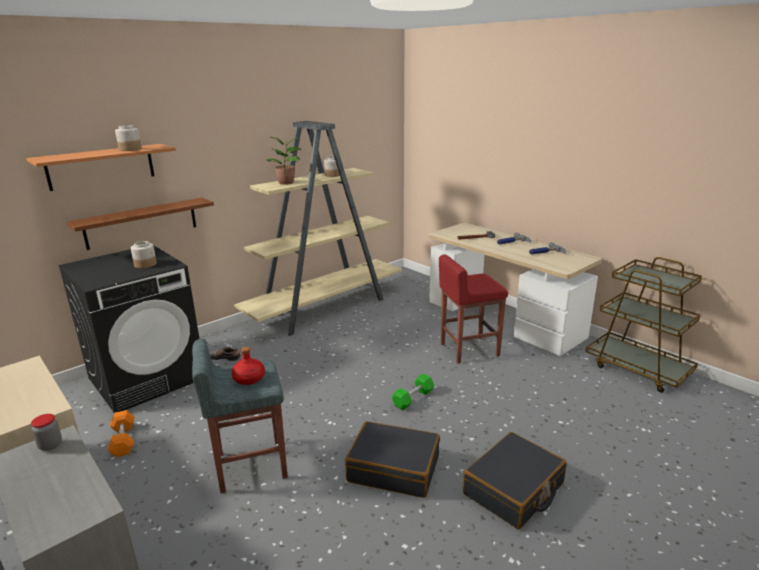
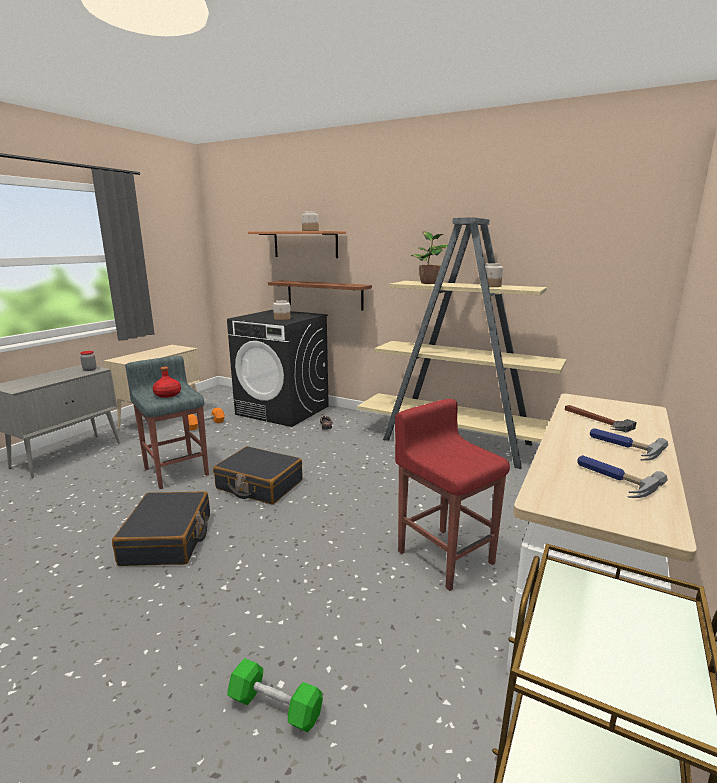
camera: 70 degrees right, 5 degrees down
green dumbbell [392,374,435,410] -> green dumbbell moved to [227,658,323,732]
black suitcase [463,432,566,529] -> black suitcase moved to [213,446,303,505]

